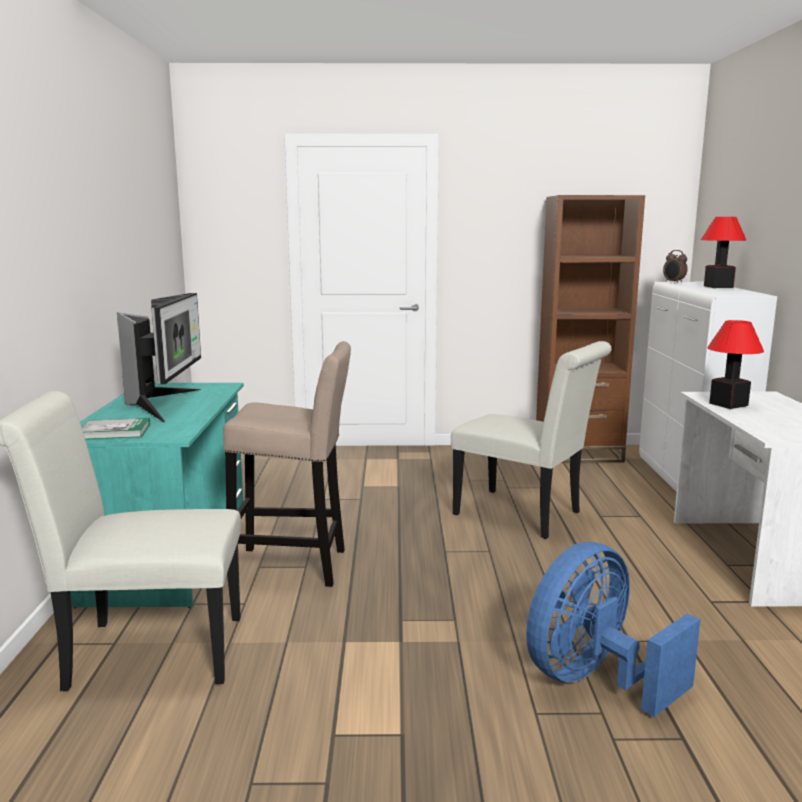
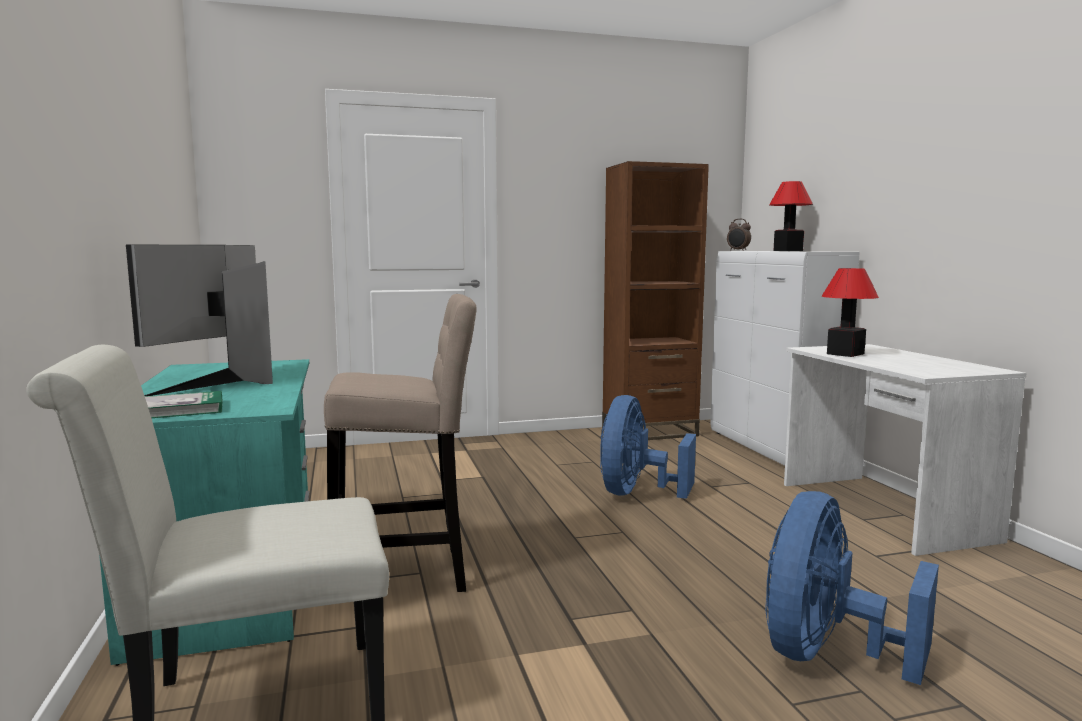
camera: 15 degrees left, 5 degrees down
monitor [117,293,201,423] -> monitor turned 150 degrees counterclockwise [126,245,273,396]
white chair [451,341,612,539] -> blue fan [600,395,696,499]

